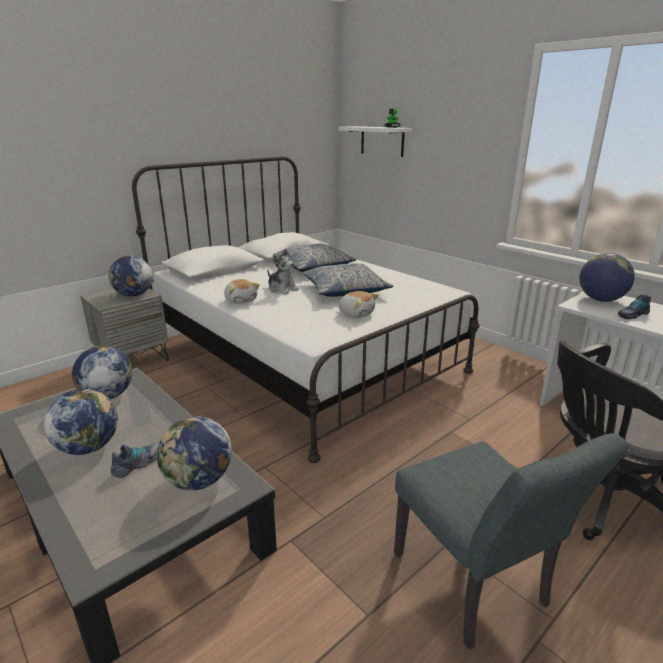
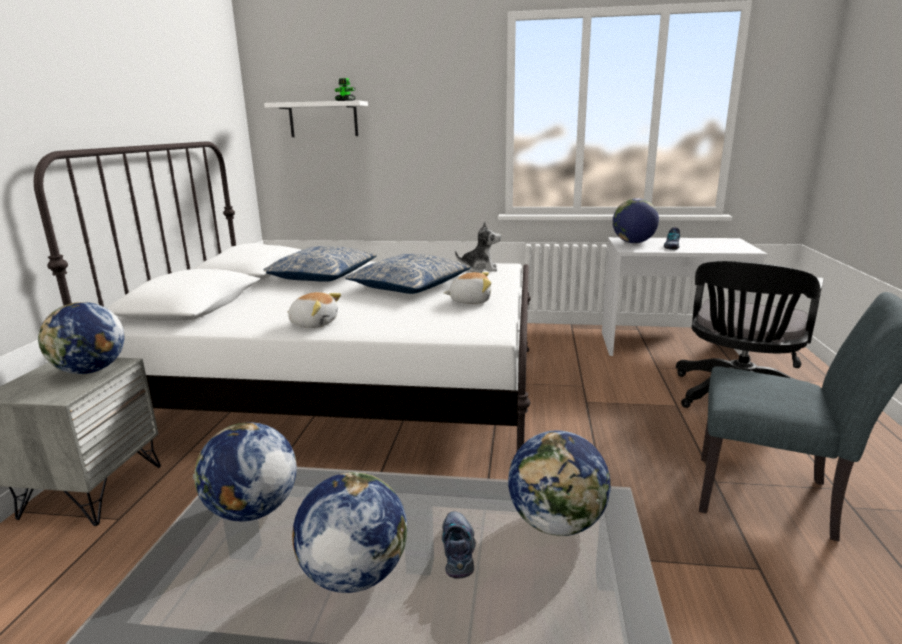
camera: 40 degrees left, 5 degrees down
plush toy [267,249,299,294] -> plush toy moved to [455,221,501,273]

